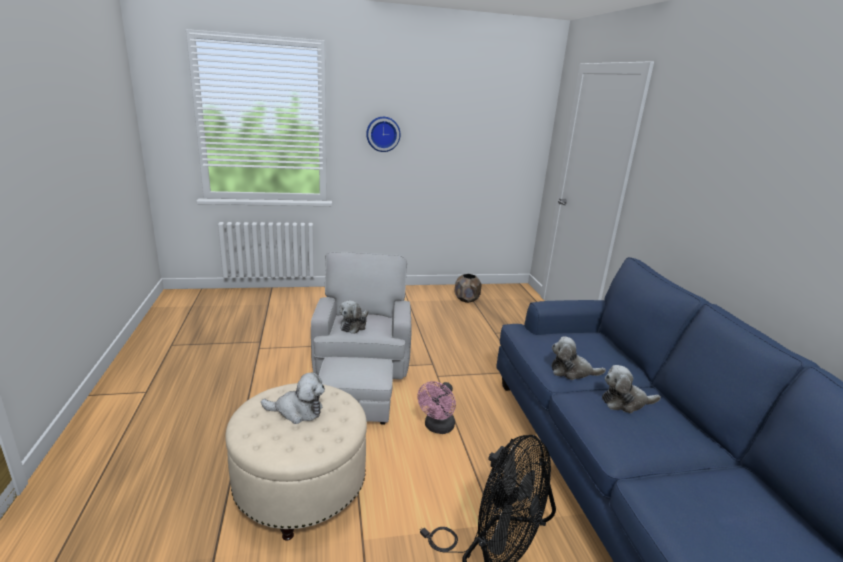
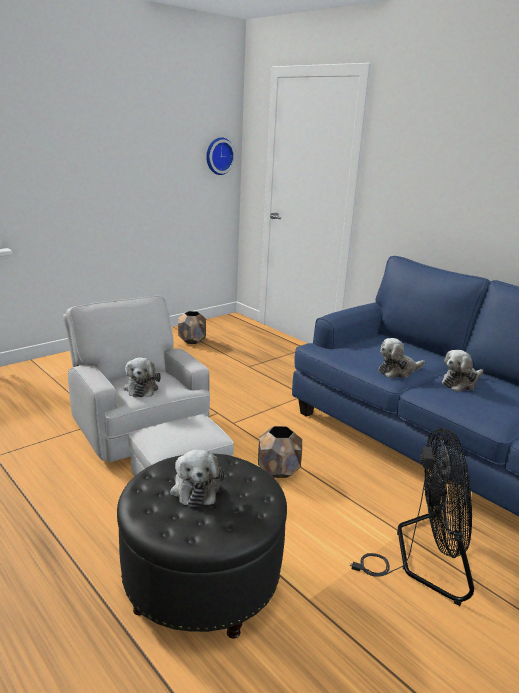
camera: 30 degrees left, 0 degrees up
beige ottoman [225,383,367,540] -> black ottoman [117,453,287,639]
plush toy [261,372,325,424] -> plush toy turned 105 degrees clockwise [170,449,224,507]
wall clock [366,117,401,152] -> wall clock moved to [206,137,236,175]
pink fan [417,381,456,434] -> brown planter [258,426,302,478]

